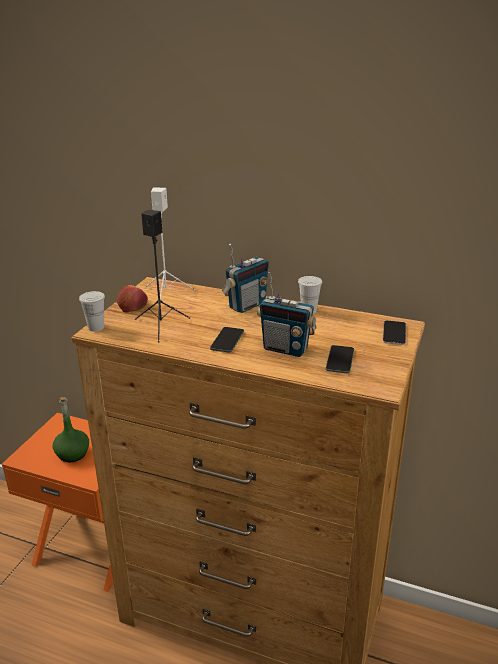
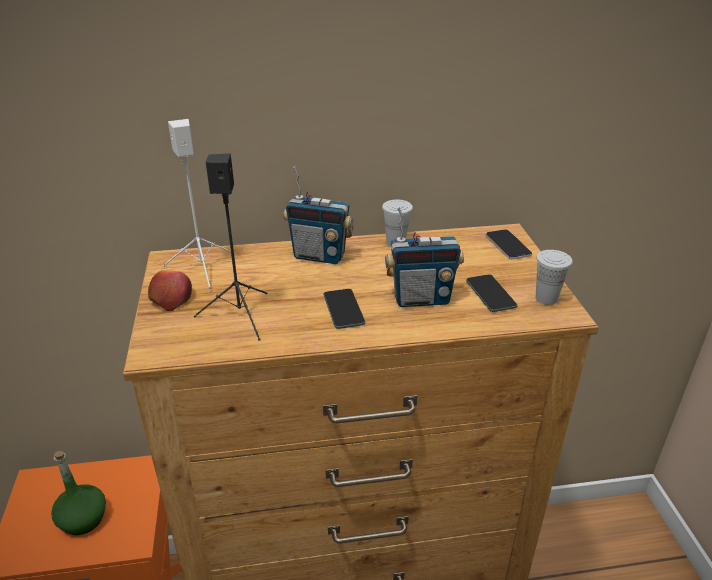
camera: 30 degrees left, 5 degrees up
white cup [79,291,105,332] -> white cup moved to [536,250,573,305]
radio [222,244,269,313] -> radio turned 90 degrees clockwise [283,166,354,264]

